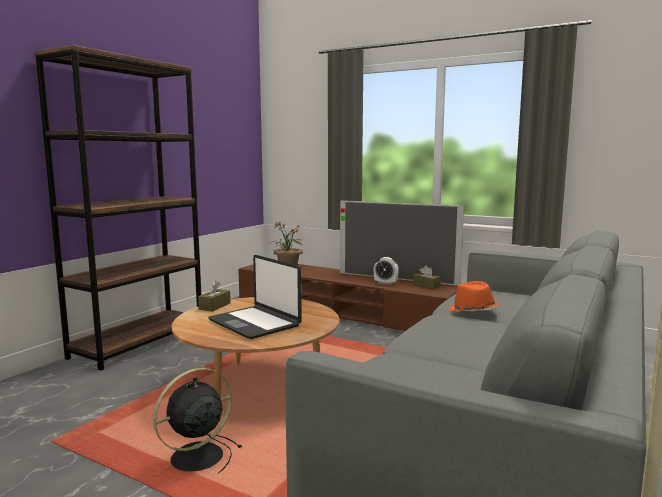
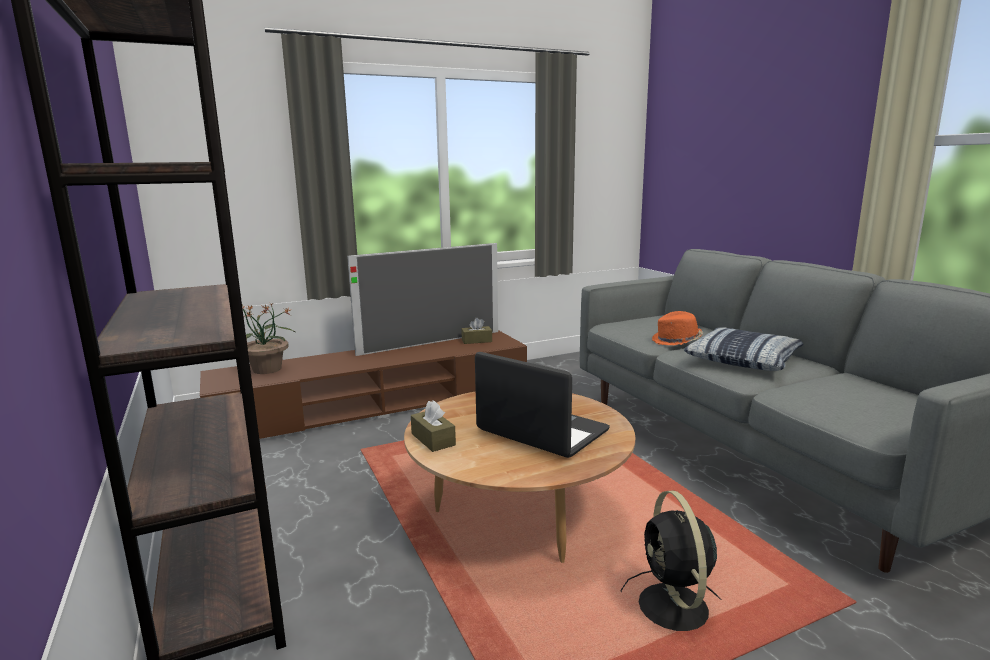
camera: 55 degrees left, 5 degrees up
laptop [208,255,302,339] -> laptop turned 135 degrees counterclockwise [475,352,610,458]
alarm clock [374,257,399,285] -> none
none -> pillow [684,327,803,371]

